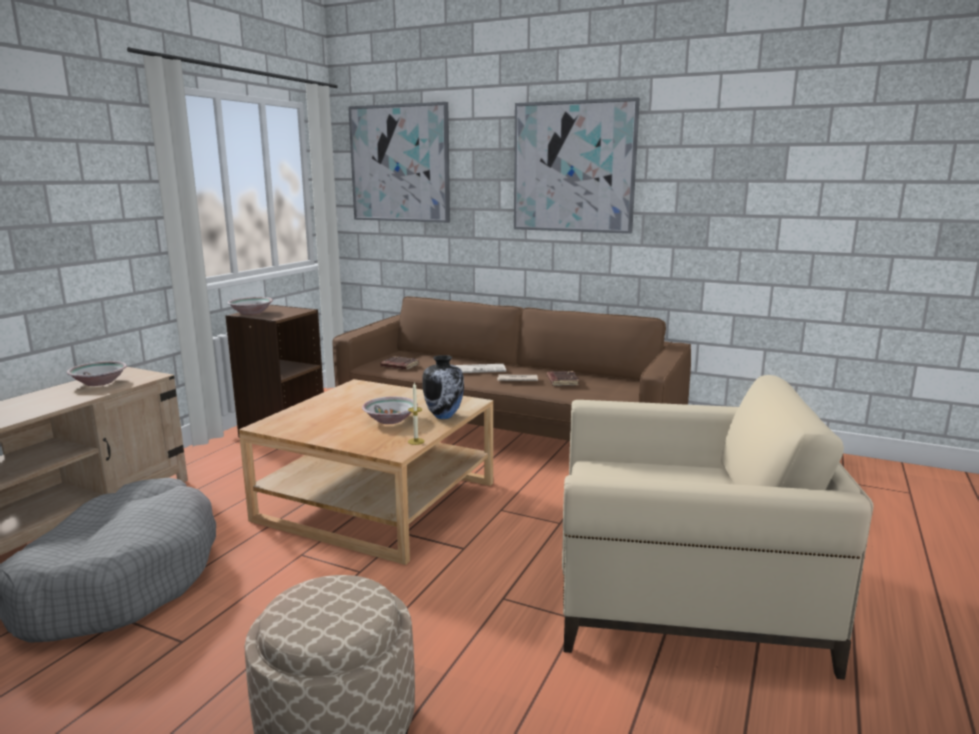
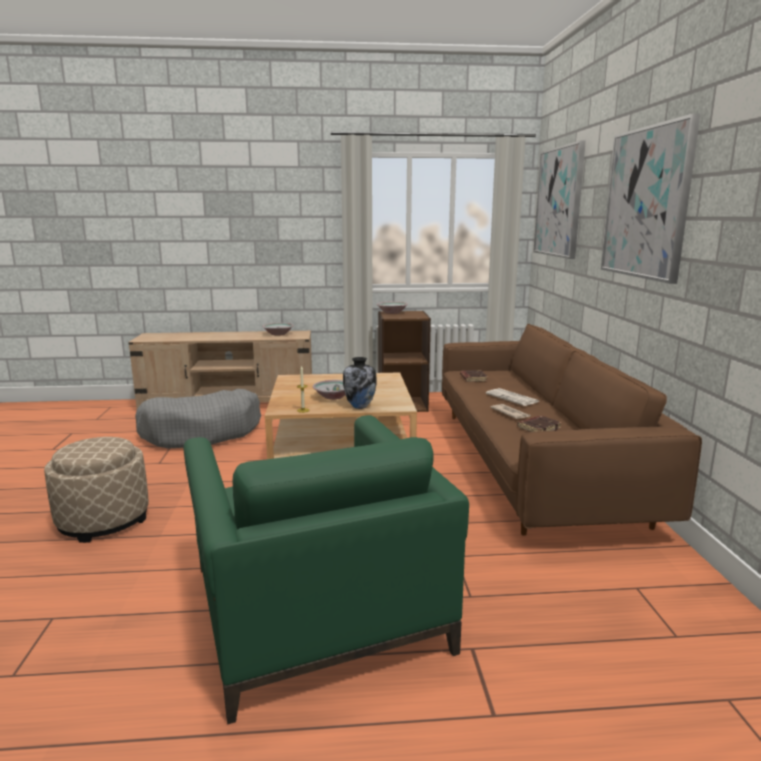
camera: 60 degrees right, 0 degrees up
beige armchair [562,375,874,680] -> green armchair [184,415,469,724]

